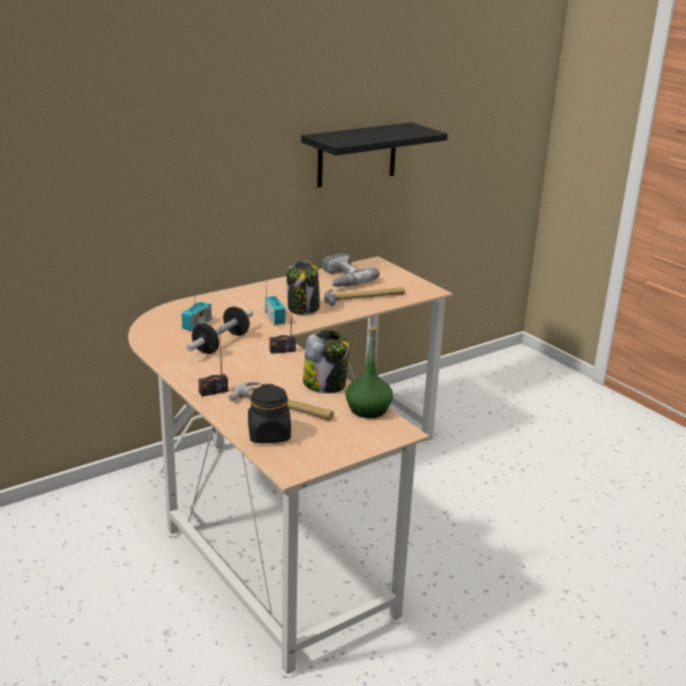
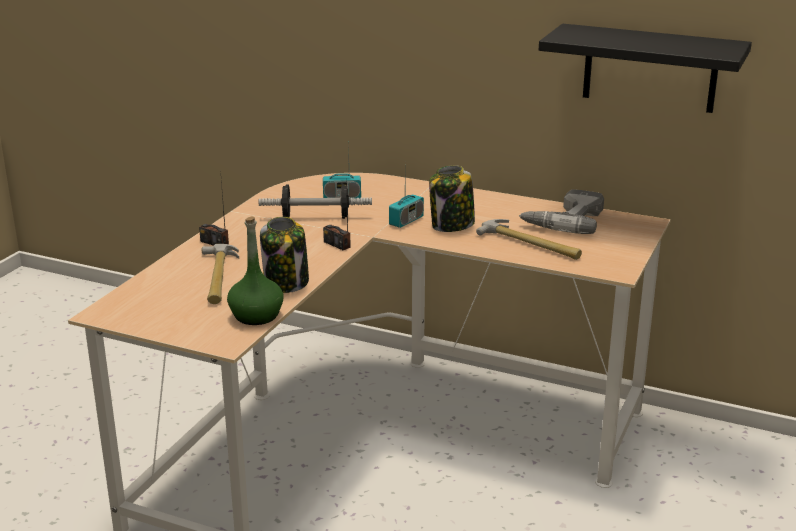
camera: 60 degrees right, 0 degrees up
black jar [248,384,291,443] -> none

